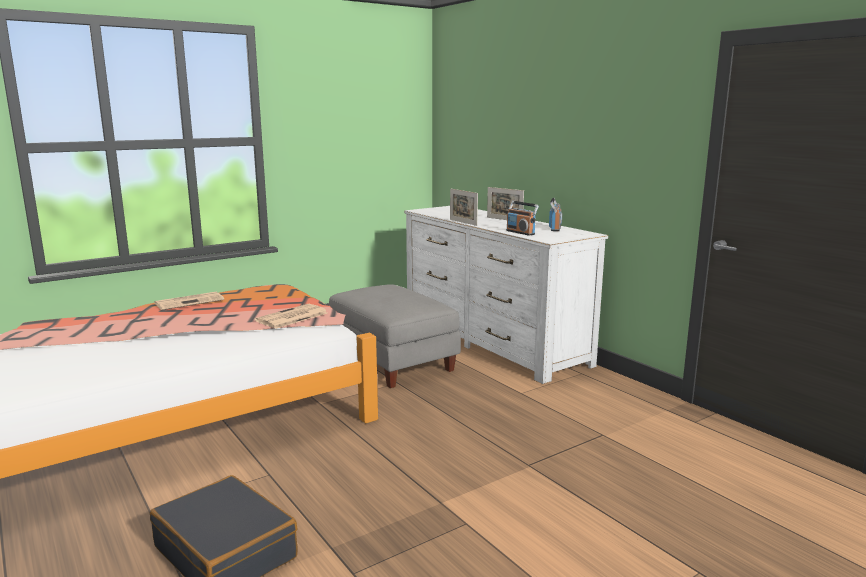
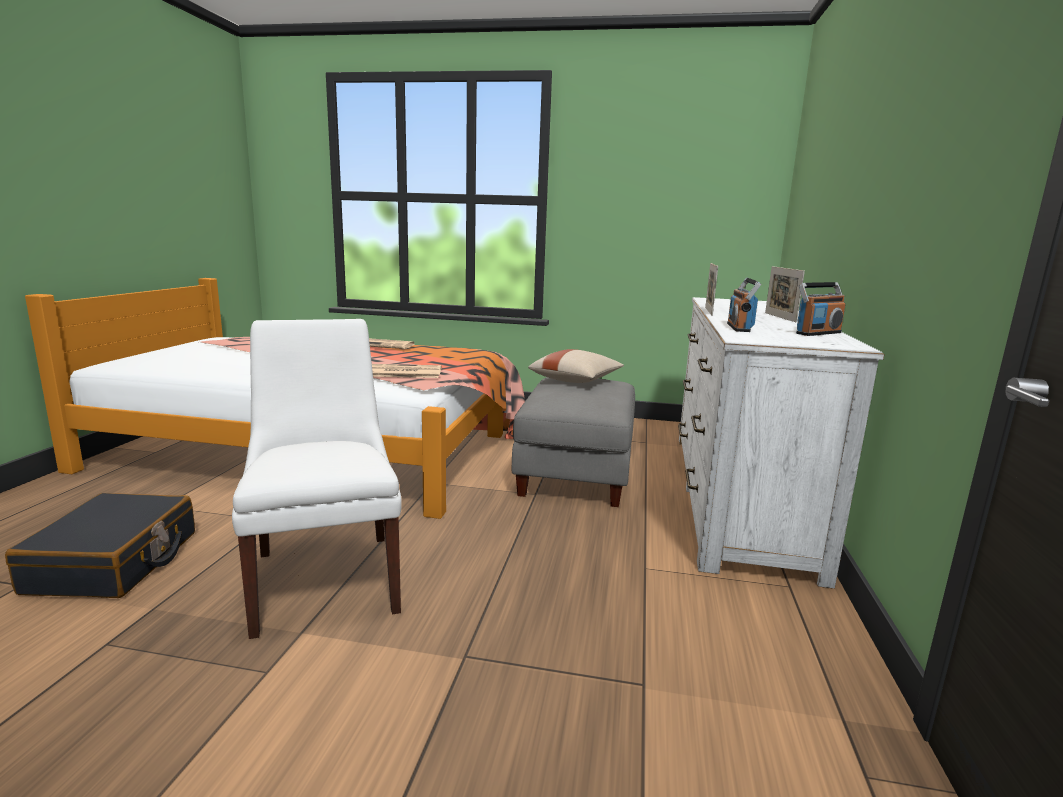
camera: 45 degrees right, 0 degrees up
none -> white chair [232,319,402,639]
none -> beige pillow [528,349,624,383]

